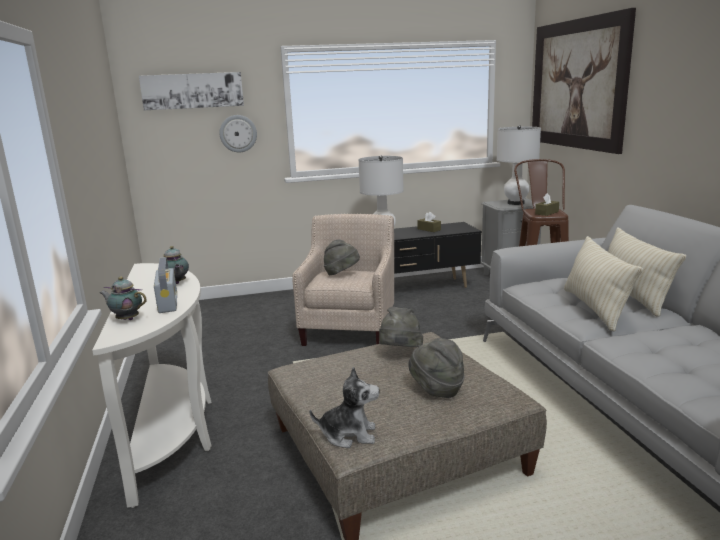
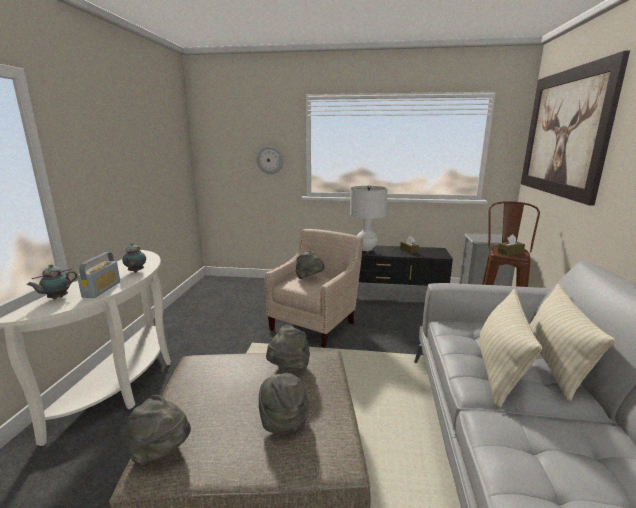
camera: 20 degrees right, 0 degrees up
teapot [100,277,147,320] -> teapot turned 90 degrees counterclockwise [27,264,77,299]
picture [139,72,244,110] -> none
plush toy [309,367,380,448] -> grey hat [127,395,191,465]
white table lamp [497,125,541,205] -> none

